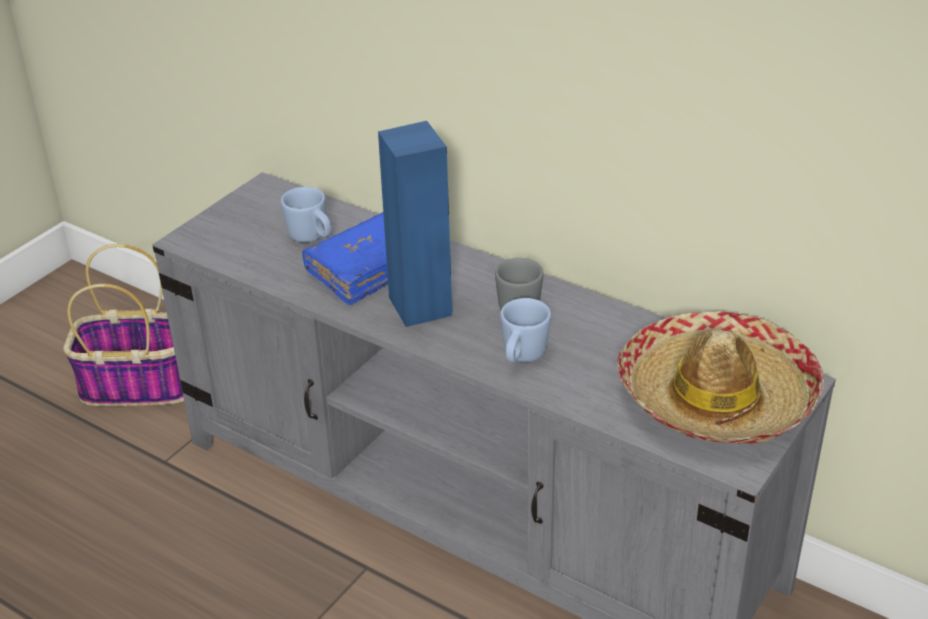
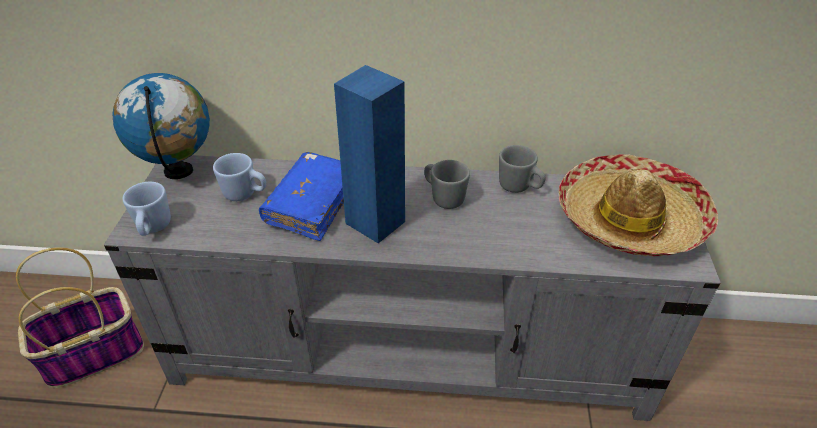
camera: 30 degrees left, 5 degrees up
blue mug [500,298,551,362] -> blue mug moved to [122,182,171,236]
none -> globe [112,73,210,179]
none -> grey mug [499,145,546,193]

